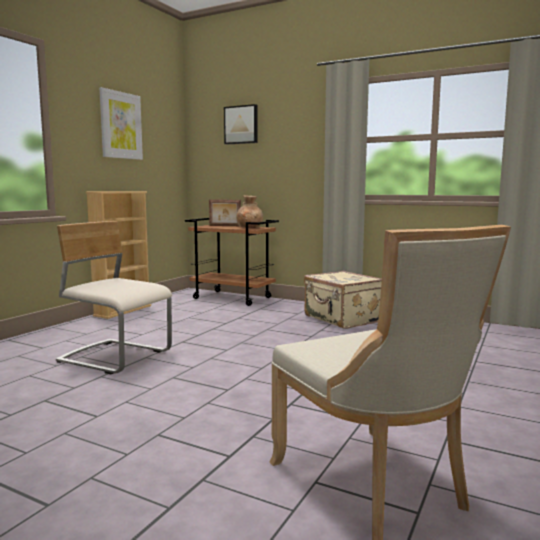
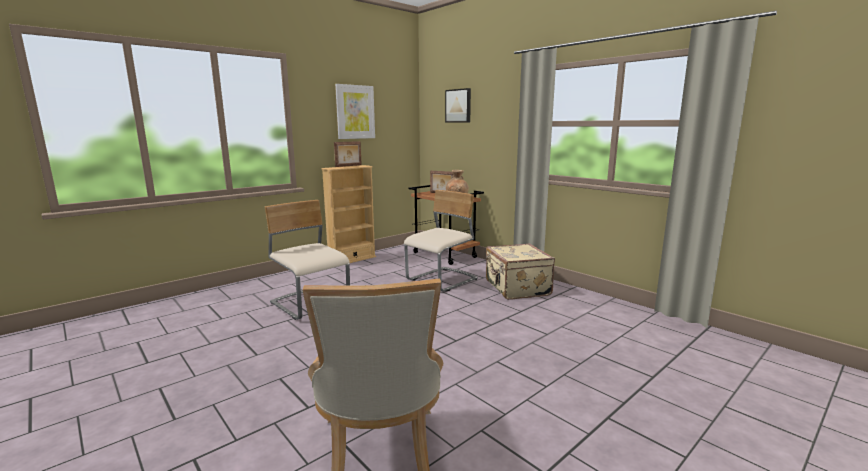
camera: 20 degrees right, 5 degrees up
none -> picture frame [334,141,362,167]
none -> beige chair [404,190,478,292]

